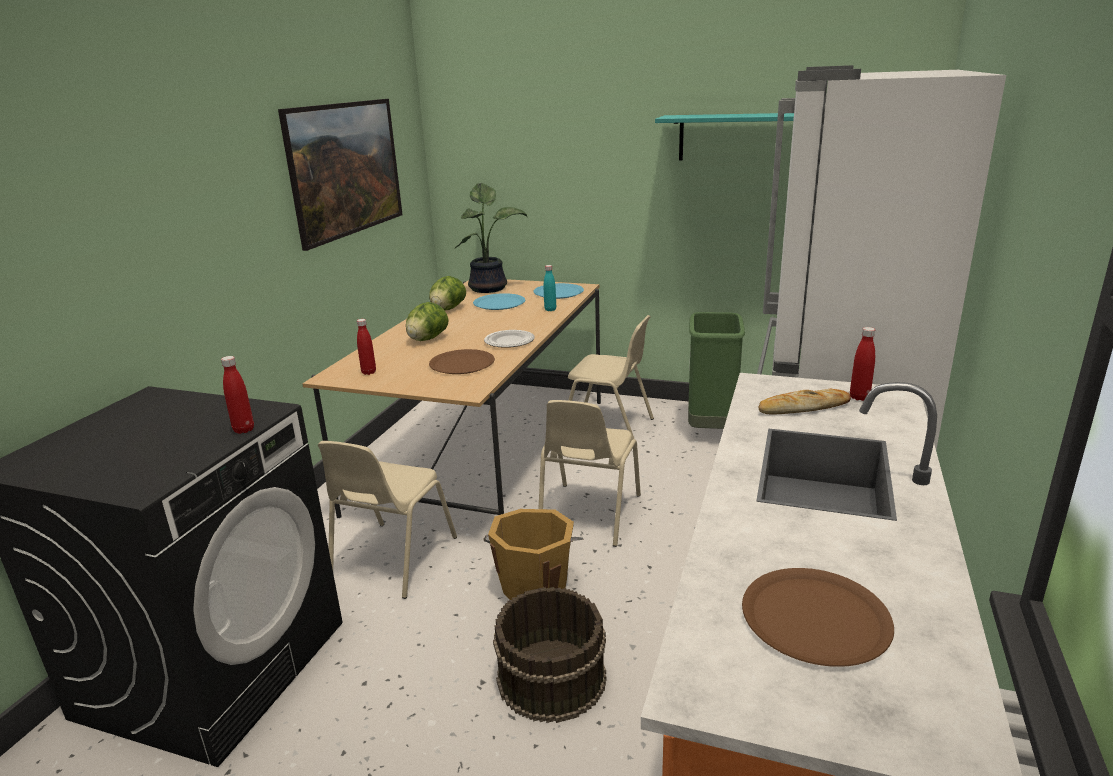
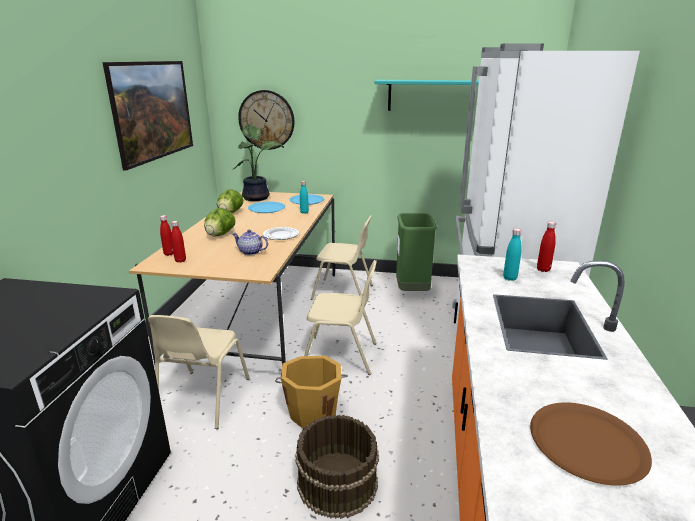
camera: 10 degrees left, 0 degrees up
red bottle [221,356,254,434] -> red bottle moved to [160,215,174,256]
brown plate [429,349,495,374] -> teapot [232,230,268,255]
beige chair [538,400,641,547] -> beige chair turned 90 degrees counterclockwise [304,260,377,375]
bread [758,388,851,415] -> turquoise bottle [503,228,522,281]
none -> wall clock [238,90,295,150]

